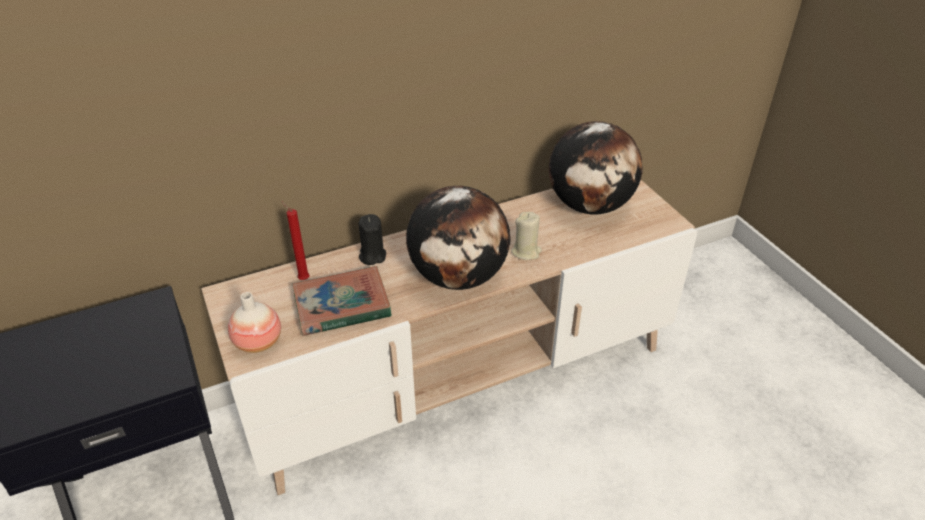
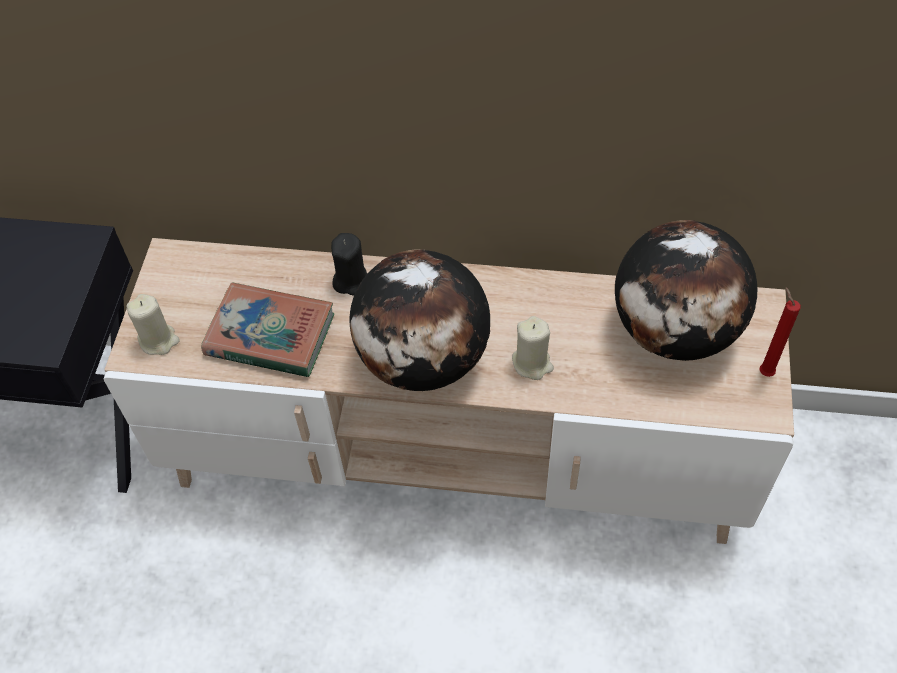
camera: 35 degrees right, 15 degrees up
vase [228,292,281,353] -> beige candle [127,294,180,355]
red candle [281,201,310,280] -> red candle moved to [759,287,801,377]

